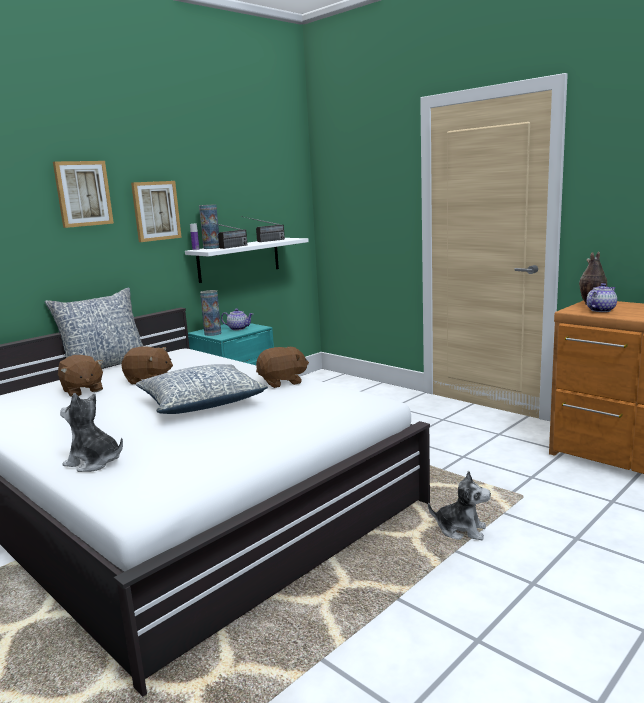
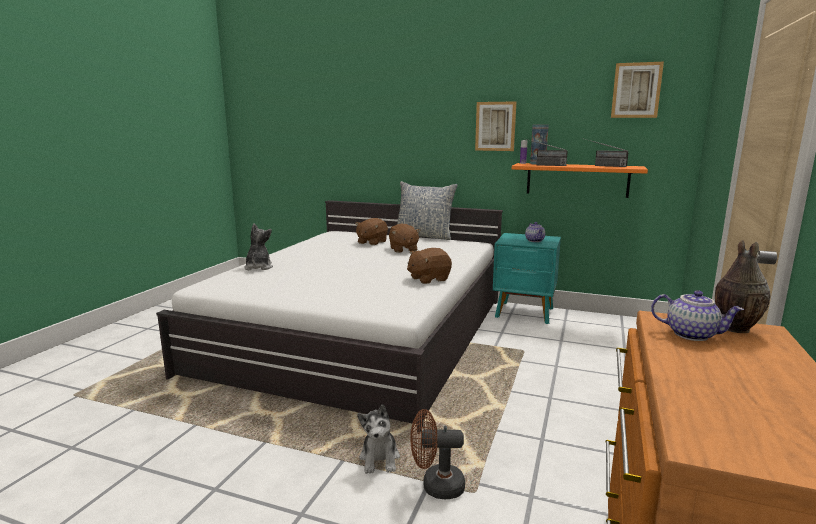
camera: 65 degrees right, 0 degrees up
picture [53,161,114,228] -> picture moved to [611,62,664,118]
pillow [136,364,268,414] -> none
white shelf [185,238,309,283] -> orange shelf [512,163,648,198]
vase [200,290,221,336] -> none
brown plush toy [256,347,309,388] -> brown plush toy turned 105 degrees clockwise [407,248,452,284]
none -> brown fan [410,409,465,499]

